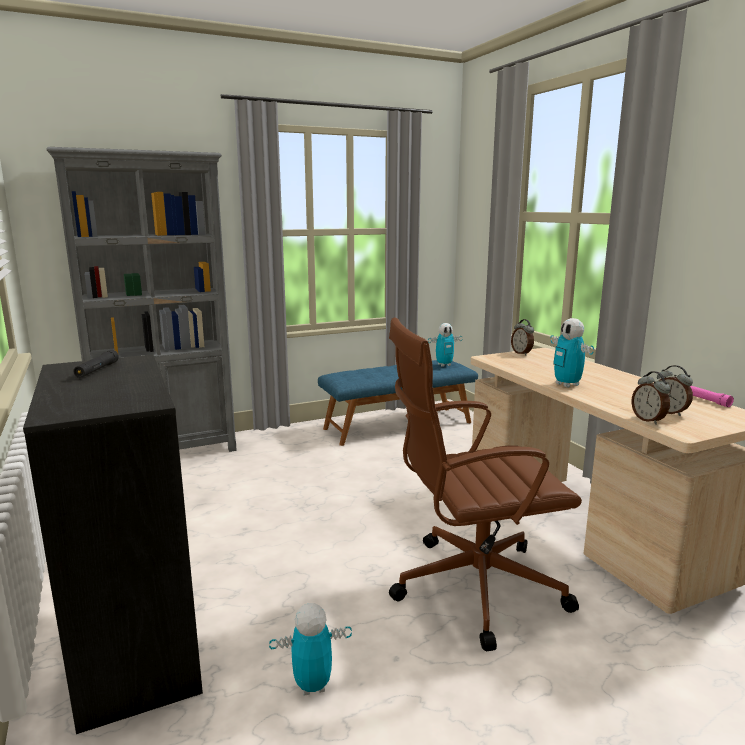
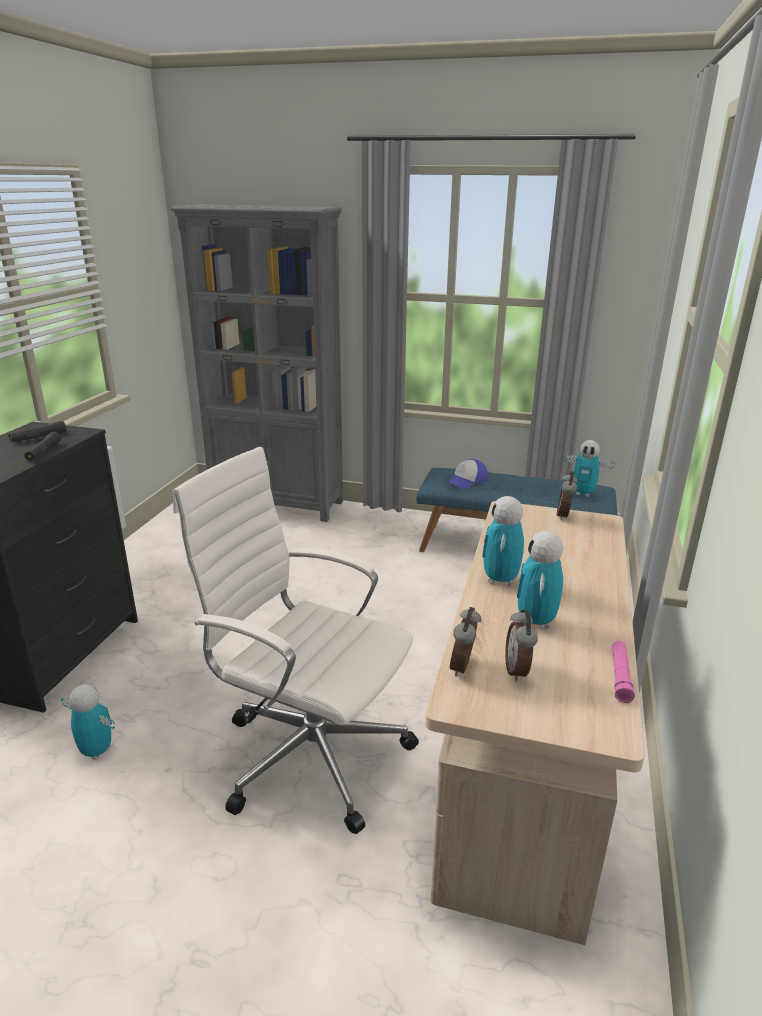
camera: 40 degrees right, 10 degrees up
brown office chair [389,317,582,652] -> white office chair [173,447,419,834]
none -> black flashlight [24,432,61,461]
none -> cap [447,459,488,489]
none -> toy robot [517,531,563,629]

